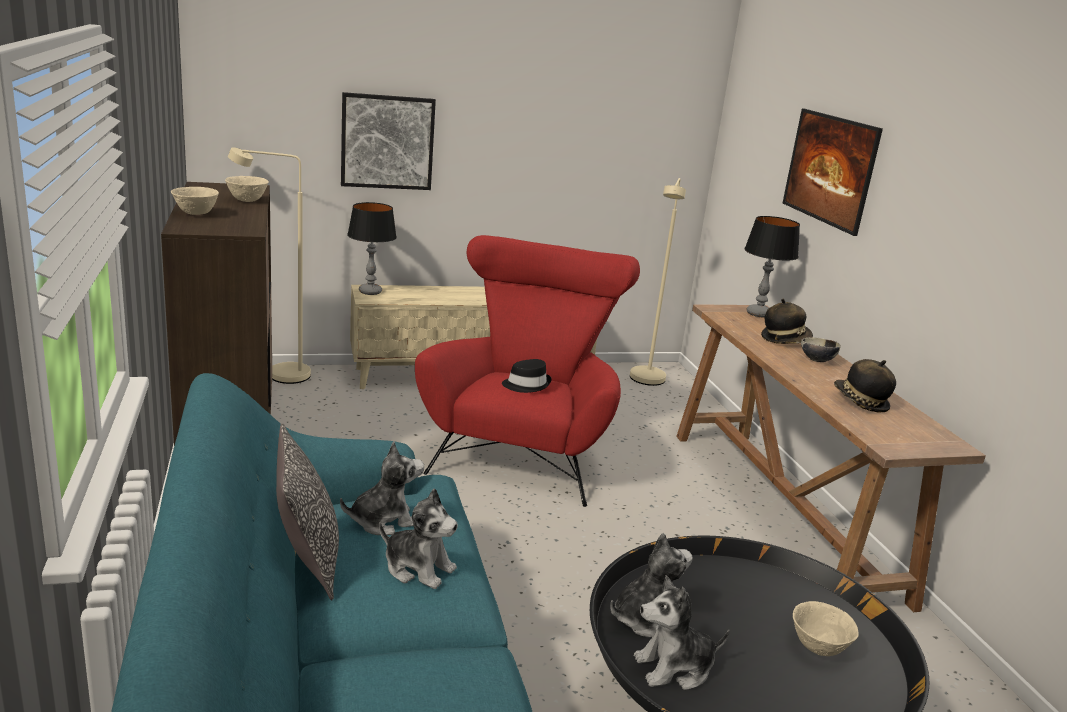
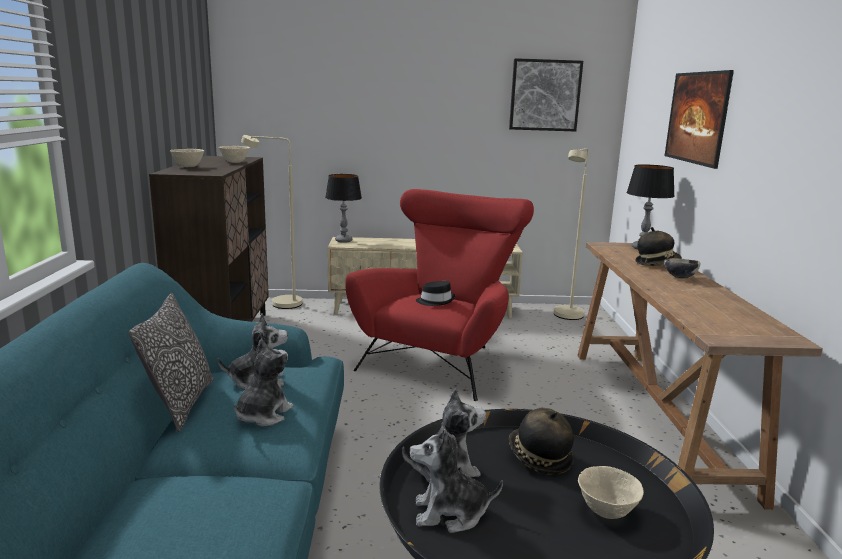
camera: 15 degrees right, 5 degrees down
picture [341,92,436,190] -> picture moved to [509,58,583,131]
plush toy [379,488,458,589] -> plush toy turned 105 degrees counterclockwise [234,339,294,427]
hat [834,359,896,413] -> hat moved to [509,408,574,475]

